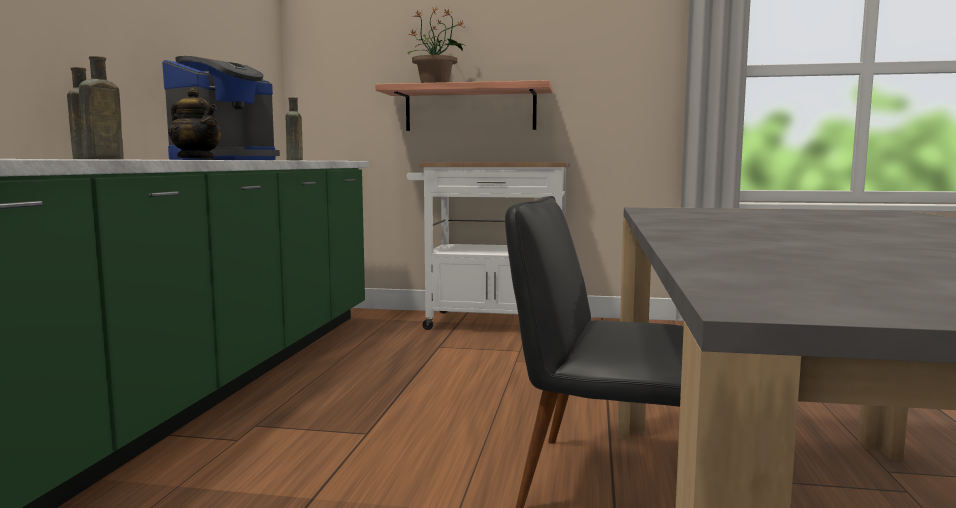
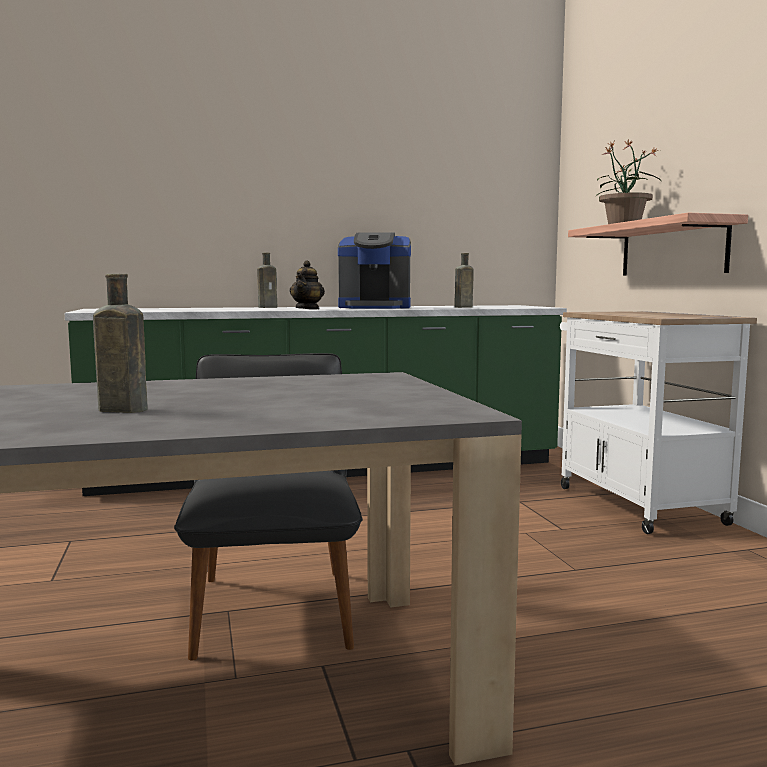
camera: 65 degrees right, 0 degrees up
brown bottle [79,56,124,159] -> brown bottle moved to [93,274,148,413]

